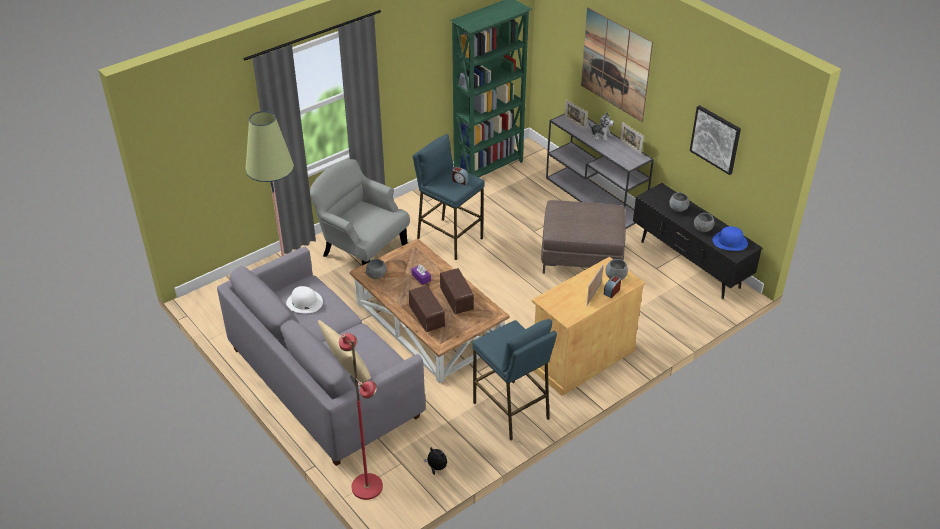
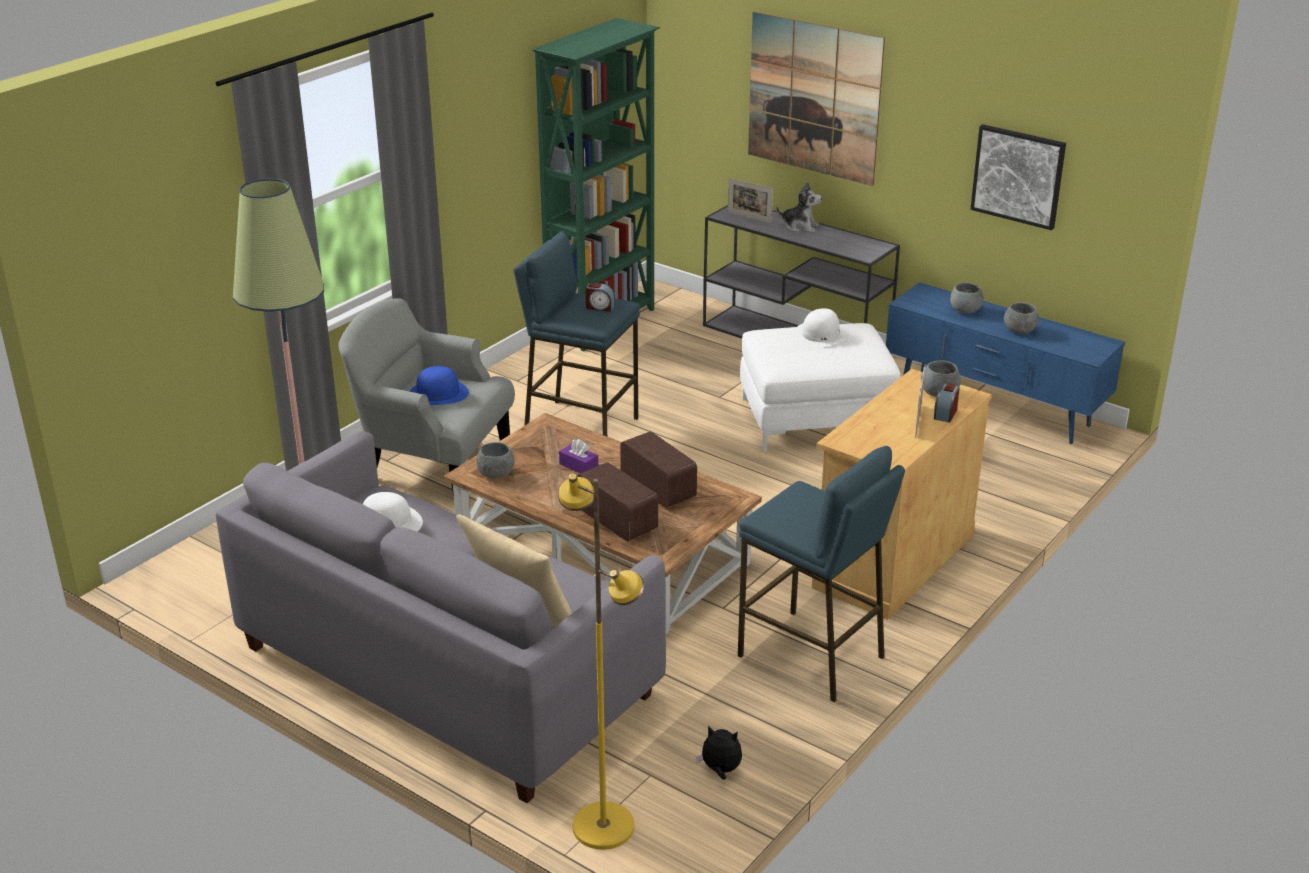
camera: 15 degrees left, 10 degrees down
red floor lamp [339,333,383,500] -> yellow floor lamp [559,473,644,850]
brown ottoman [541,200,626,274] -> white ottoman [740,323,901,452]
picture frame [620,122,644,155] -> none
black tv stand [633,183,763,299] -> blue tv stand [886,282,1125,444]
blue hat [713,226,748,251] -> blue hat moved to [409,366,469,405]
none -> white hat [793,308,848,347]

